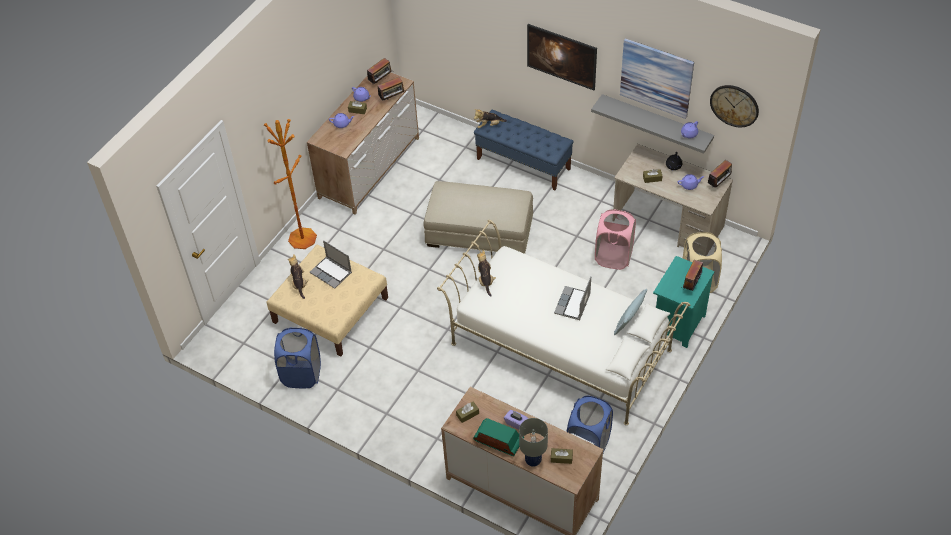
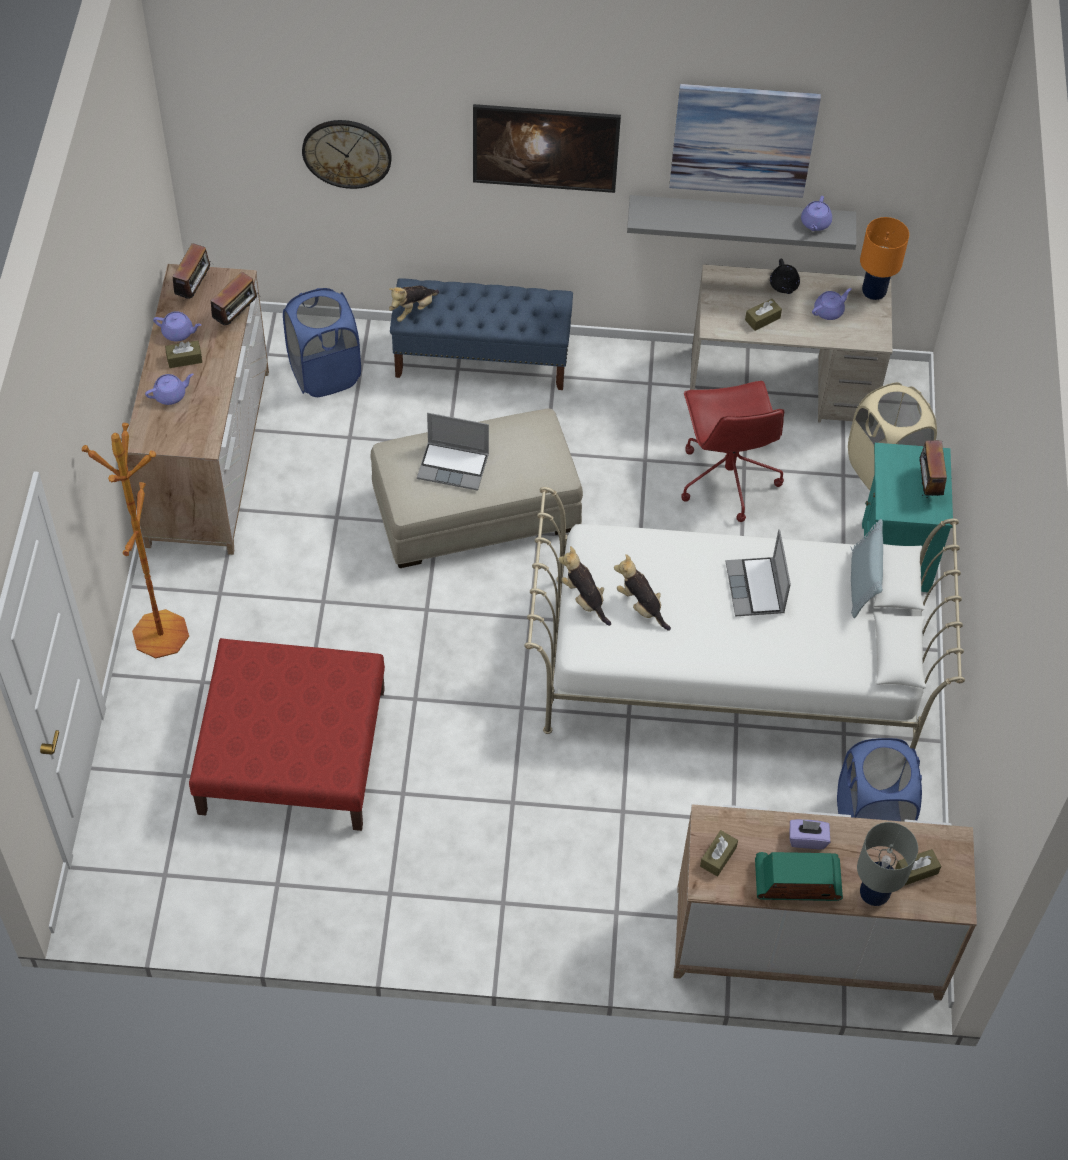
camera: 30 degrees left, 5 degrees up
beige ottoman [267,244,388,357] -> red ottoman [189,638,385,831]
blue laundry basket [274,327,321,388] -> blue laundry basket moved to [283,288,361,397]
plush toy [288,254,309,299] -> plush toy moved to [614,554,671,631]
laptop [310,240,352,289] -> laptop moved to [417,413,489,491]
pink laundry basket [595,209,636,270] -> red office chair [681,381,784,522]
radio [707,160,732,188] -> orange table lamp [860,217,909,300]
wall clock [710,85,759,127] -> wall clock moved to [302,120,392,189]

